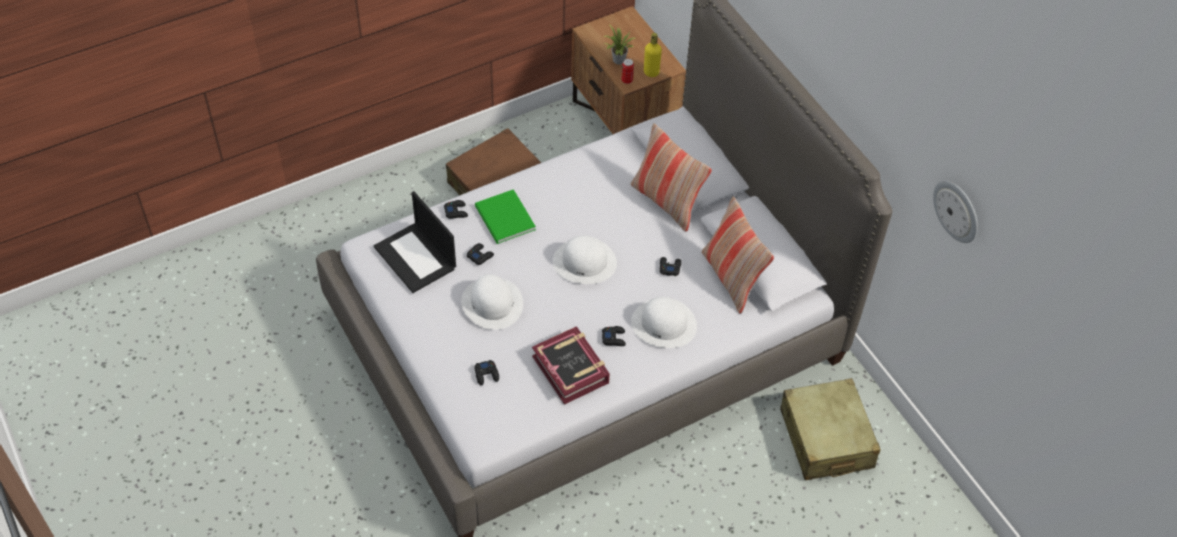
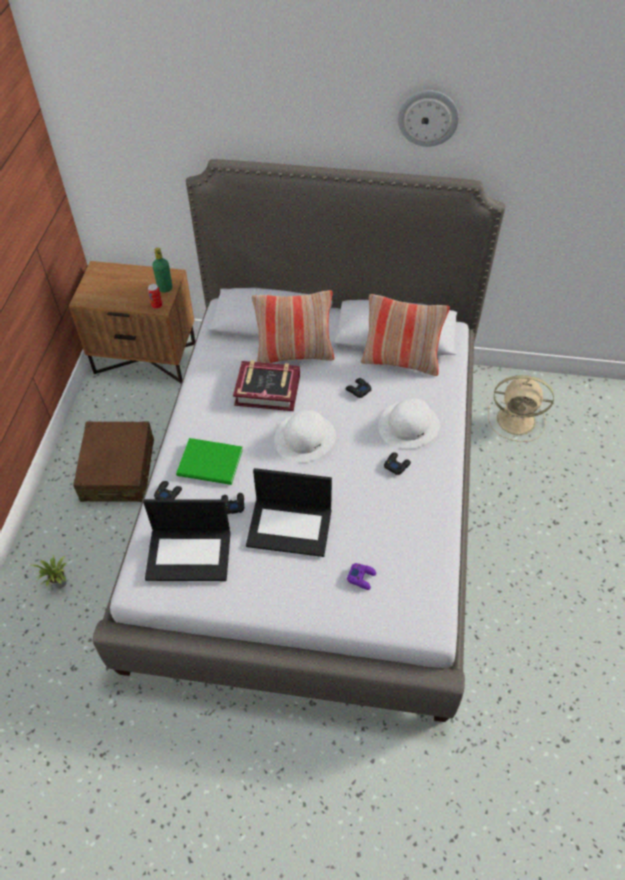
camera: 50 degrees left, 0 degrees up
white hat [461,274,523,330] -> laptop [246,468,332,557]
black game controller [475,360,499,385] -> purple game controller [347,563,376,590]
book [532,326,610,405] -> book moved to [233,360,300,411]
potted plant [602,25,635,65] -> potted plant moved to [31,555,67,589]
yellow bottle [644,33,662,77] -> green bottle [152,248,173,293]
beige suitcase [780,378,881,480] -> beige fan [488,375,554,442]
wall clock [933,181,978,243] -> wall clock moved to [398,90,459,147]

